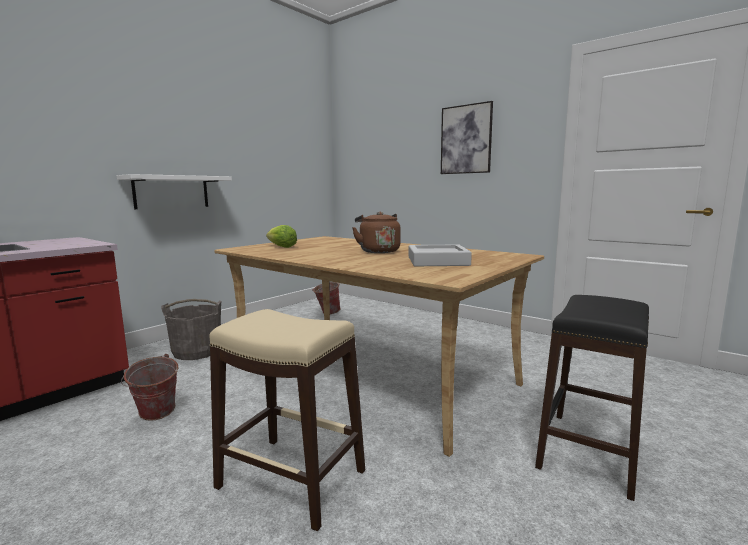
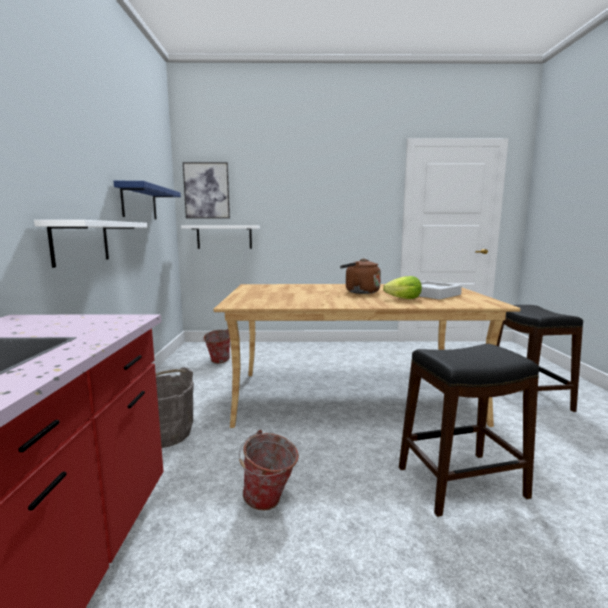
camera: 40 degrees left, 0 degrees up
beige stool [209,309,365,531] -> black stool [399,344,539,517]
lettuce [266,225,297,248] -> lettuce moved to [383,276,422,299]
picture [441,101,493,174] -> picture moved to [183,162,230,218]
none -> blue shelf [114,181,181,219]
none -> white shelf [181,225,260,249]

